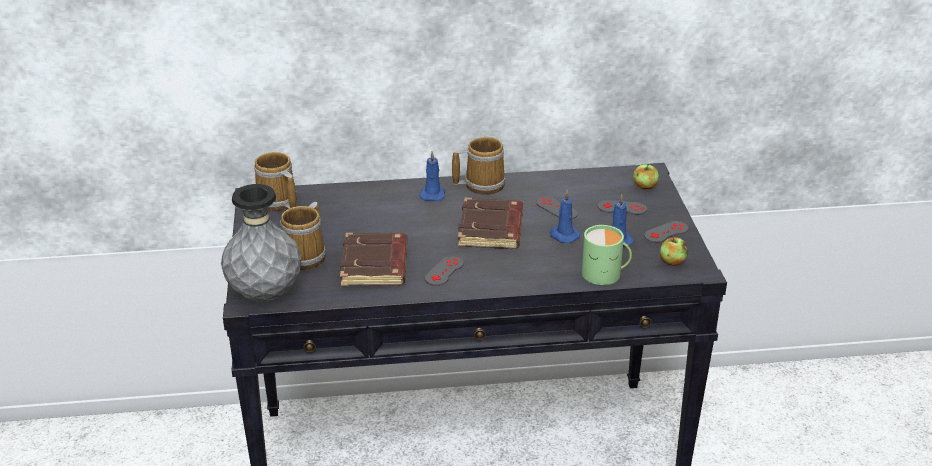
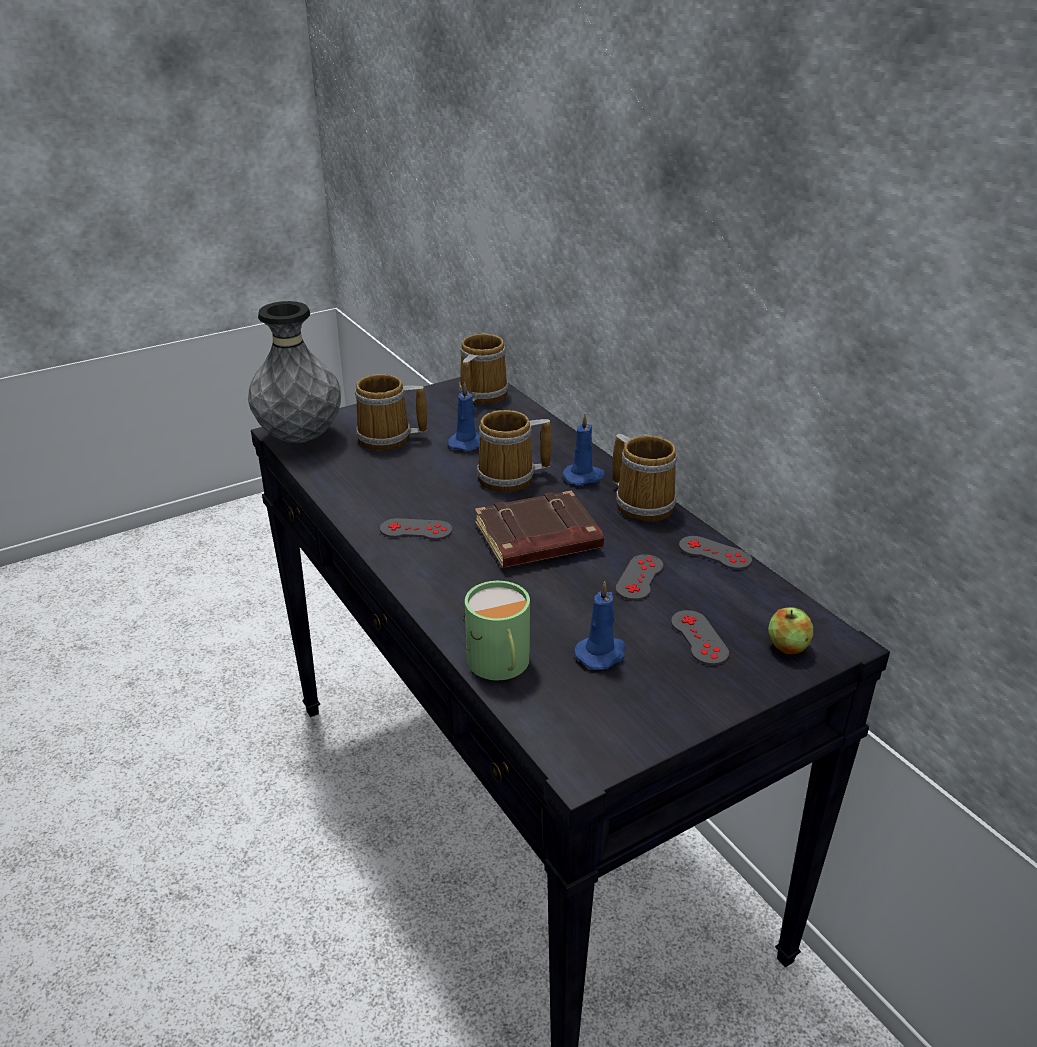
camera: 65 degrees right, 0 degrees up
brown book [340,232,407,286] -> none
blue candle [550,190,580,243] -> blue candle moved to [448,382,480,451]
grey game controller [644,221,688,243] -> grey game controller moved to [679,536,752,570]
apple [660,236,688,266] -> none
none -> mug [477,410,552,493]

